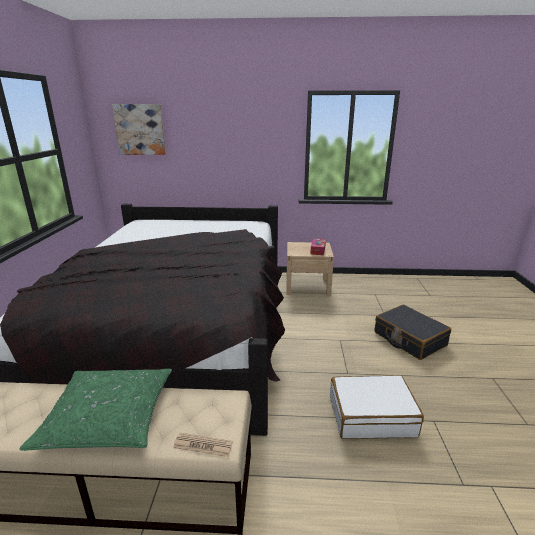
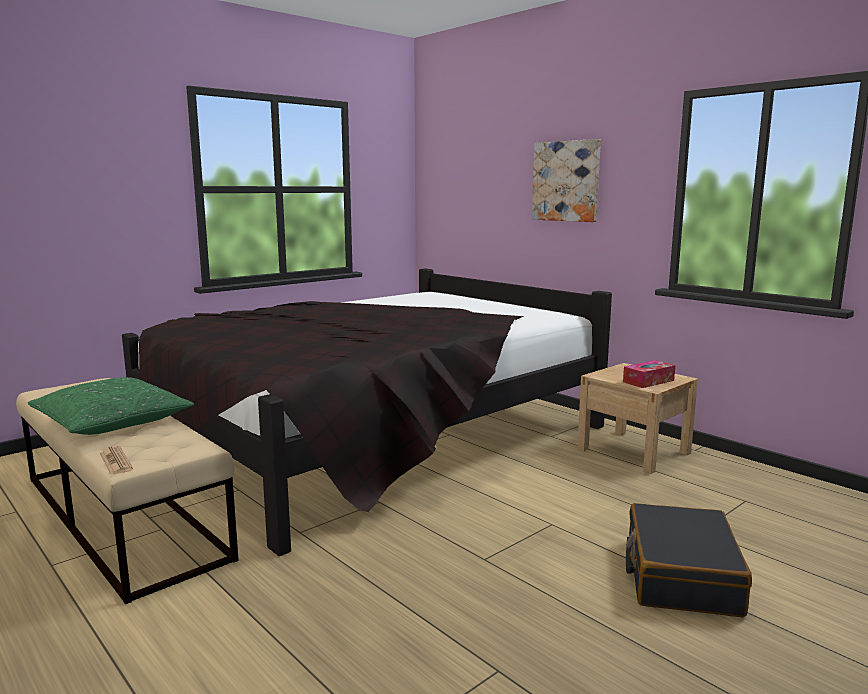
camera: 45 degrees right, 10 degrees down
picture [112,104,166,155] -> picture moved to [532,139,601,222]
white suitcase [330,375,424,439] -> none

